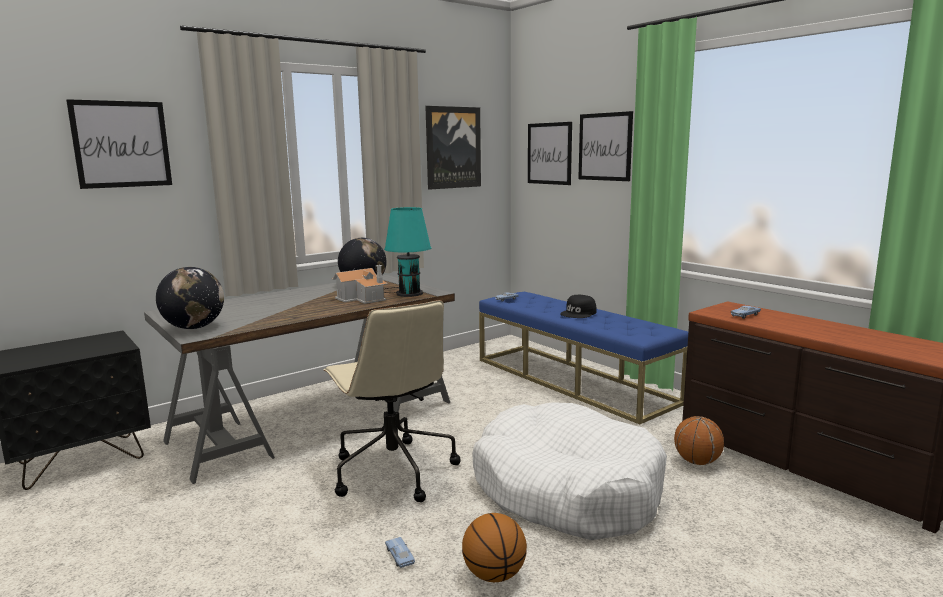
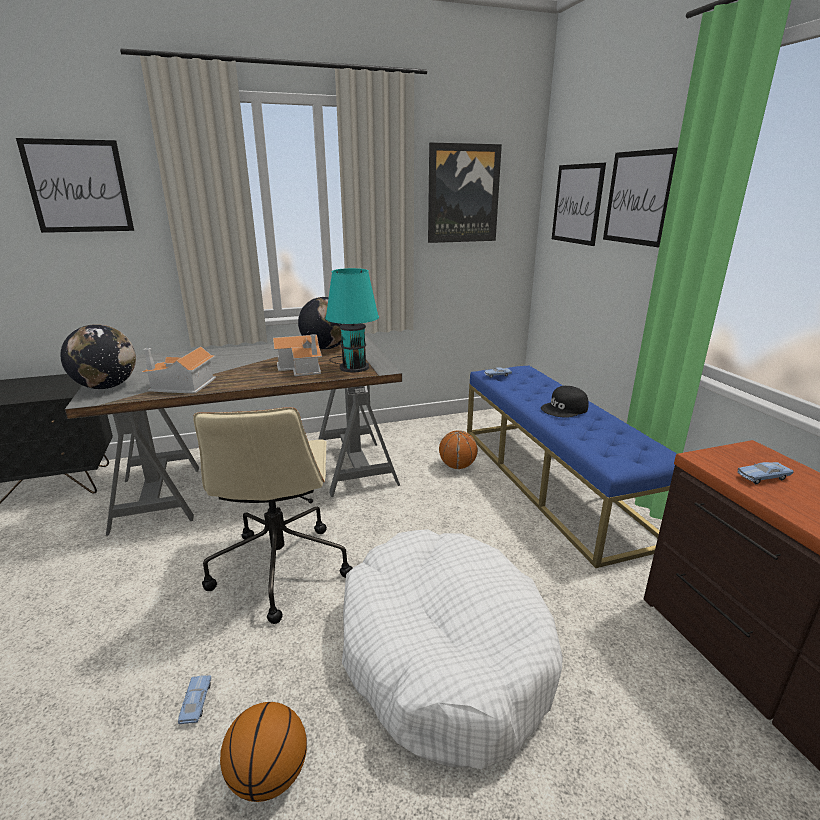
camera: 20 degrees right, 10 degrees up
basketball [674,416,724,465] -> basketball moved to [439,430,478,469]
none -> toy house [141,346,216,393]

